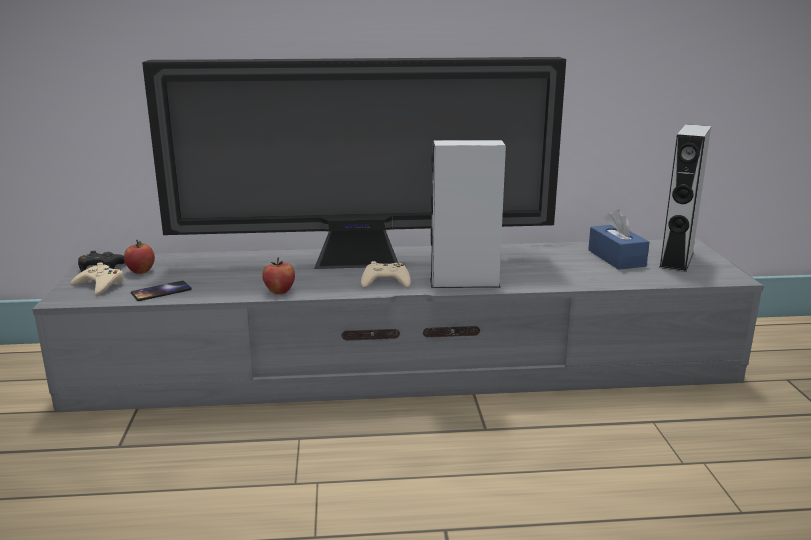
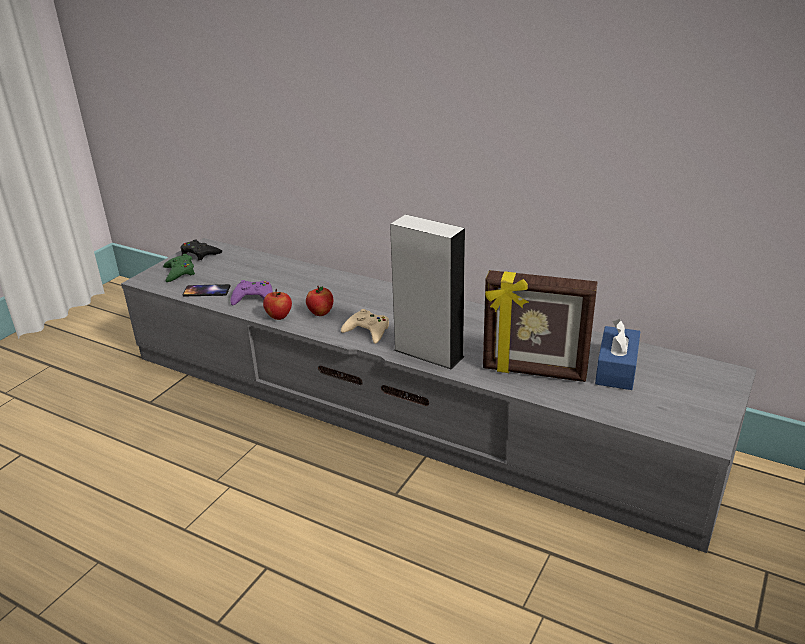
camera: 35 degrees right, 10 degrees up
beige game controller [71,263,124,295] -> green game controller [163,254,195,282]
apple [124,240,155,274] -> apple moved to [306,286,333,316]
television [142,57,566,269] -> none
grey speaker [659,124,711,272] -> none
none -> purple game controller [230,280,273,305]
none -> picture frame [483,270,598,382]

